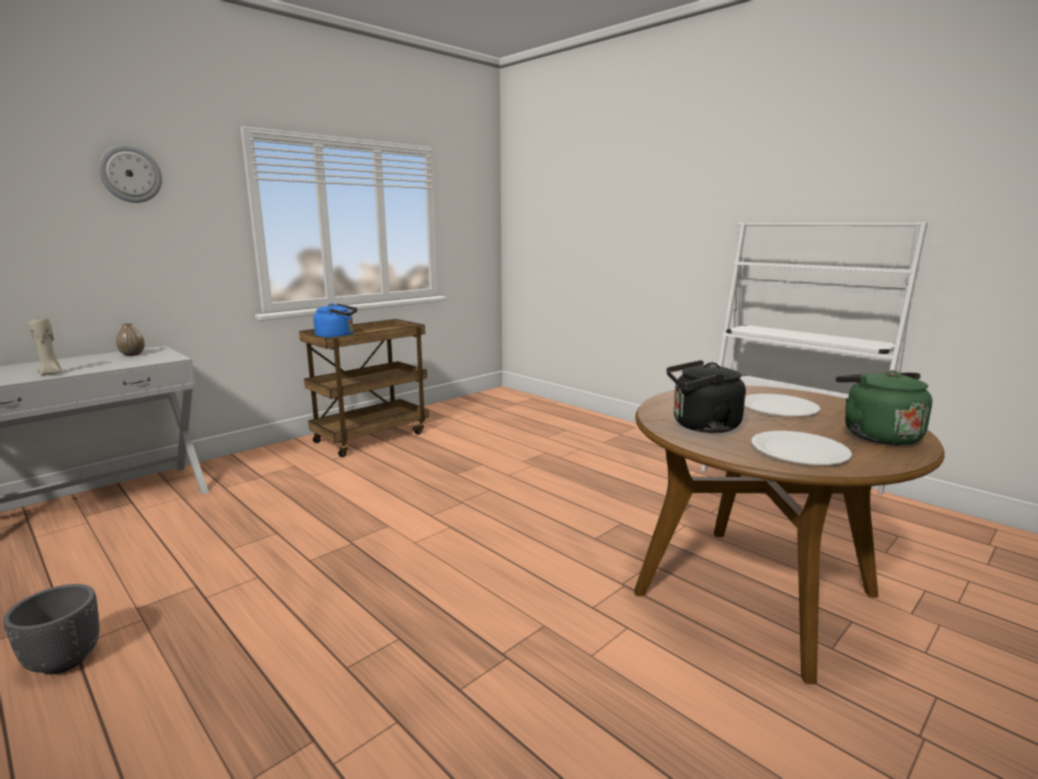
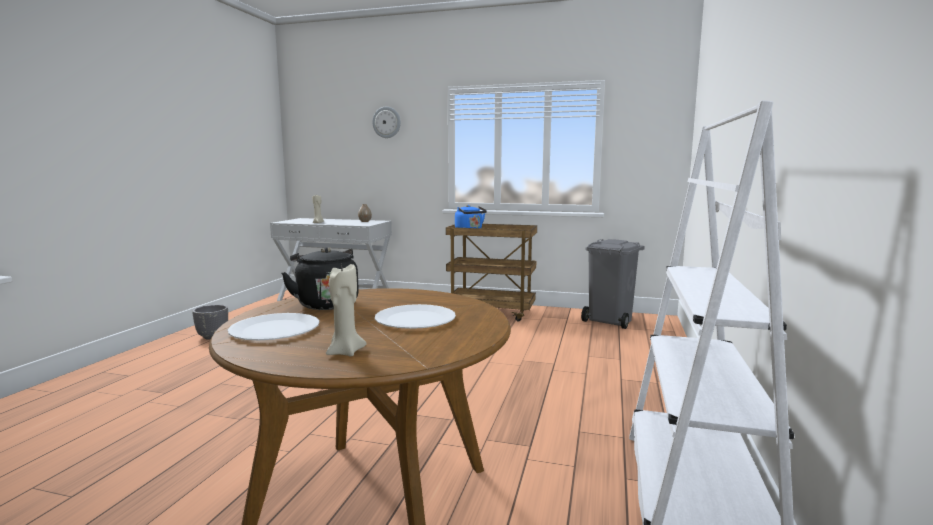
camera: 60 degrees right, 5 degrees down
green kettle [836,370,932,445] -> beige candle [326,264,366,356]
none -> grey trash can [581,239,644,329]

